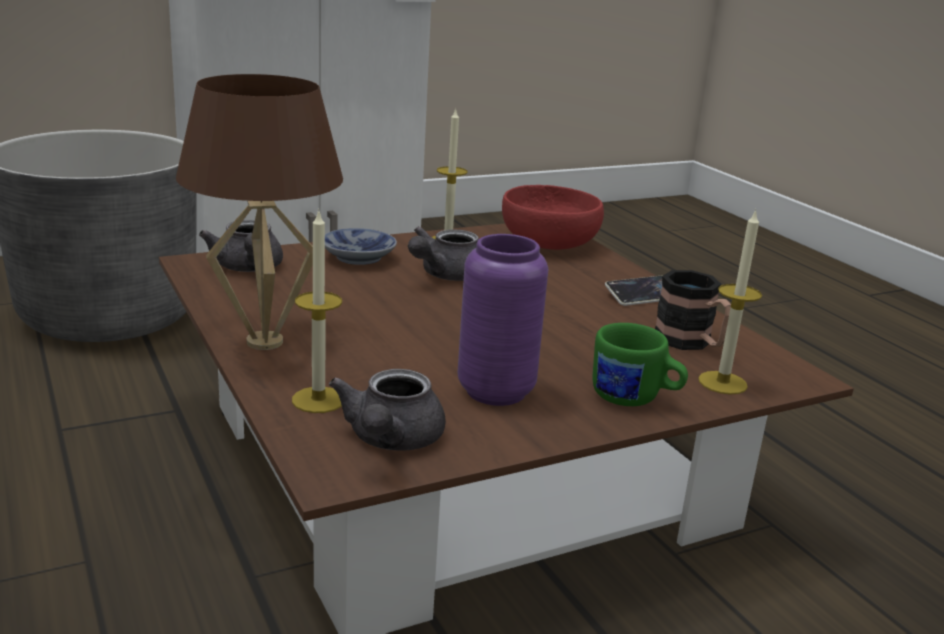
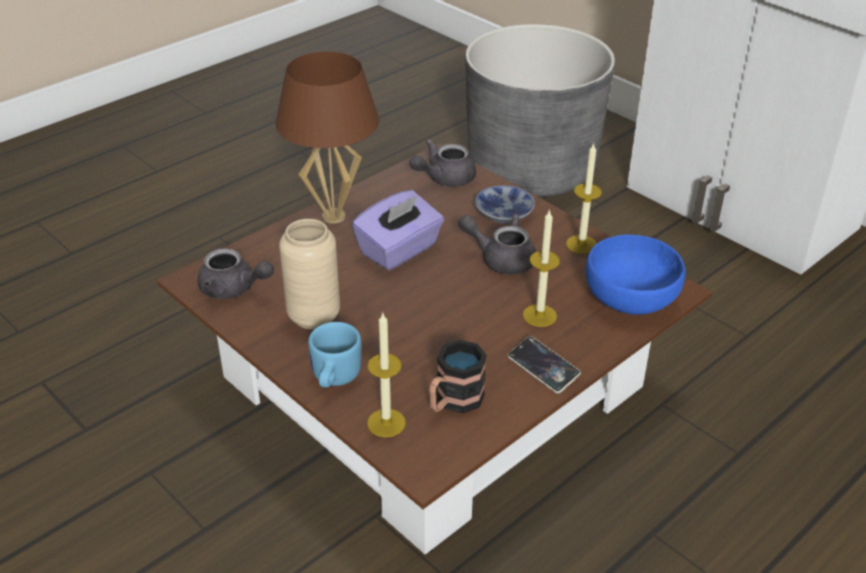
camera: 75 degrees right, 15 degrees up
candle [292,209,342,413] -> candle moved to [523,209,560,327]
grey teapot [329,369,446,451] -> grey teapot turned 150 degrees counterclockwise [197,248,274,299]
purple vase [458,234,548,406] -> beige vase [279,219,340,329]
red bowl [502,185,604,250] -> blue bowl [586,235,686,315]
green mug [593,323,688,406] -> blue mug [308,322,361,387]
none -> purple tissue box [352,190,444,270]

